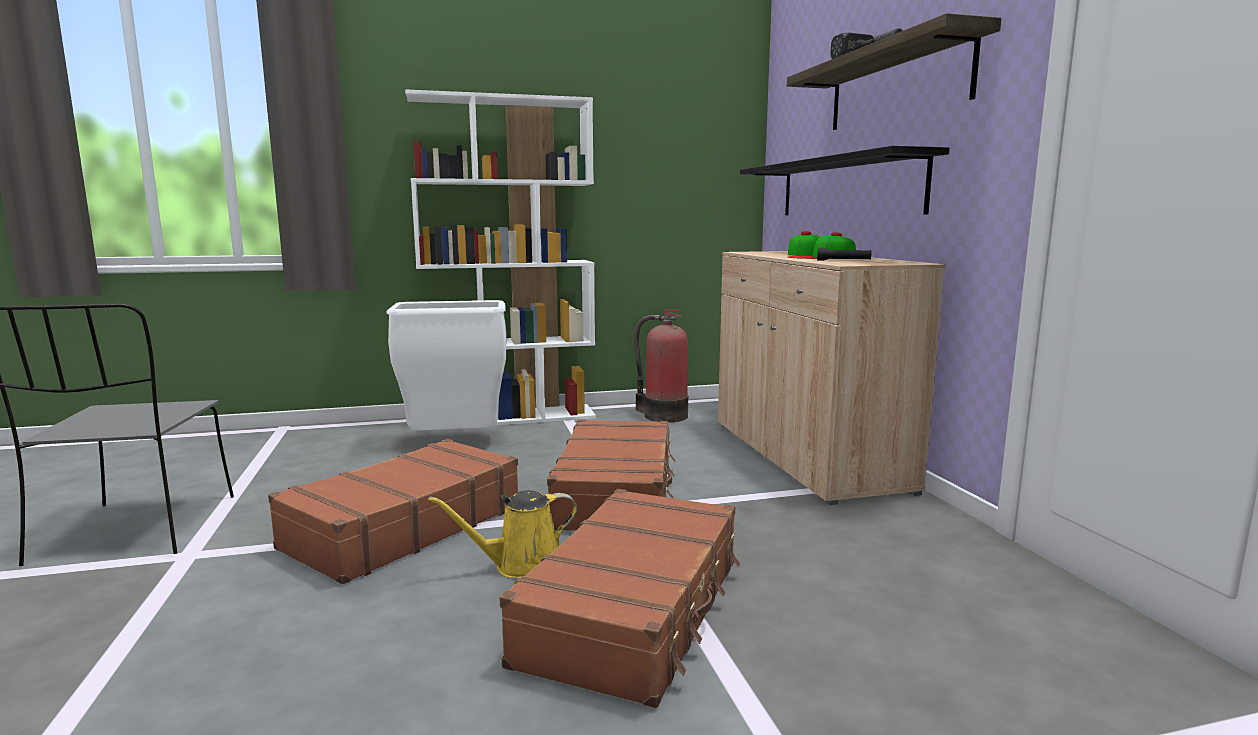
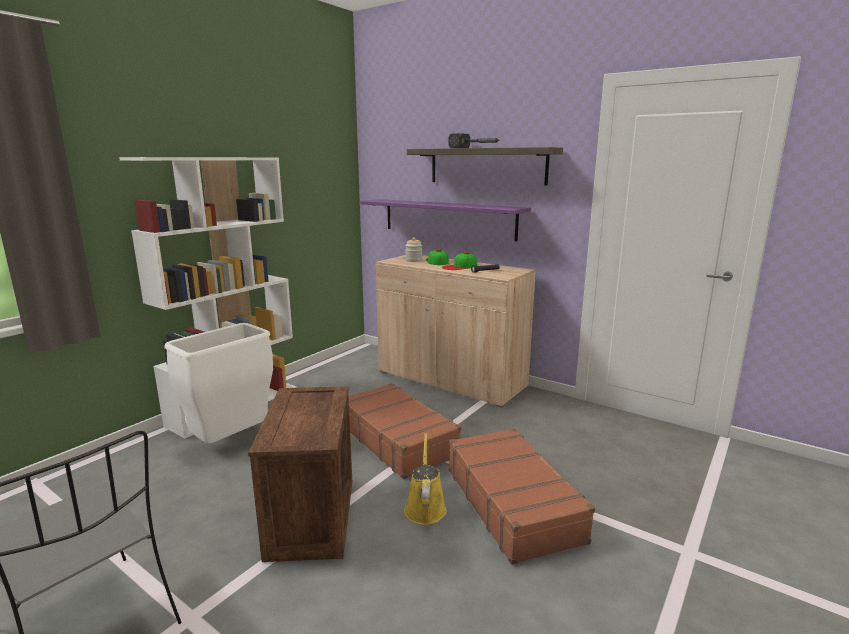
camera: 40 degrees left, 5 degrees up
brown suitcase [268,439,518,584] -> crate [248,386,352,562]
yellow watering can [428,490,577,578] -> yellow watering can turned 150 degrees clockwise [404,432,446,525]
fire extinguisher [634,309,688,422] -> none
black shelf [740,146,950,215] -> purple shelf [360,199,531,241]
none -> jar [405,237,423,262]

